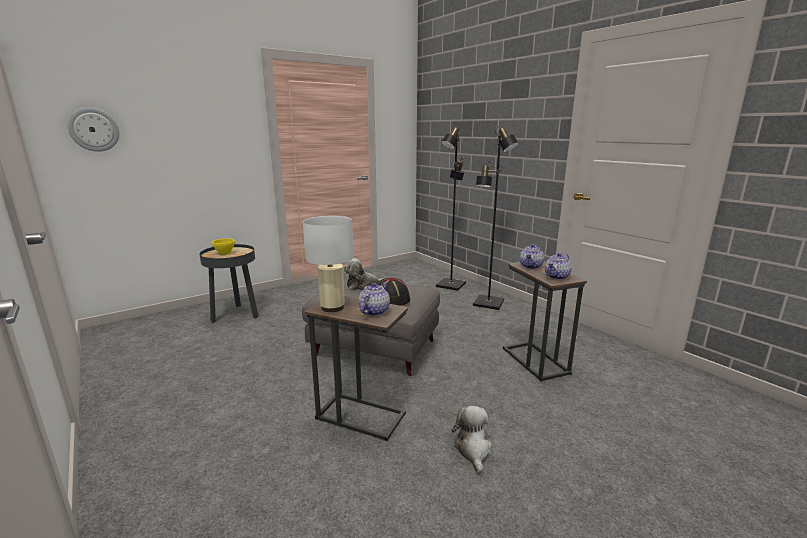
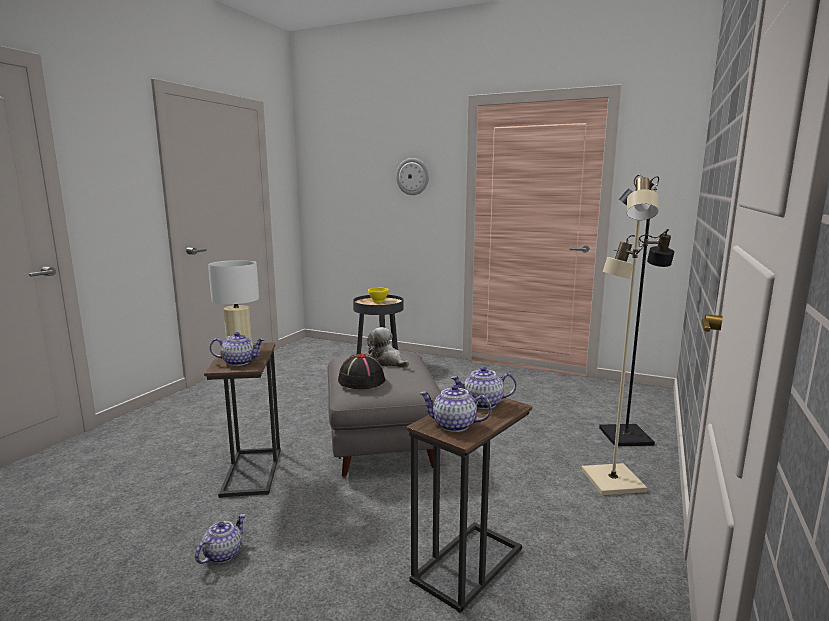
camera: 60 degrees right, 5 degrees down
wall clock [68,108,120,152] -> wall clock moved to [396,158,429,195]
plush toy [452,406,492,474] -> teapot [195,514,246,564]
black floor lamp [473,126,519,310] -> beige floor lamp [581,174,658,495]

